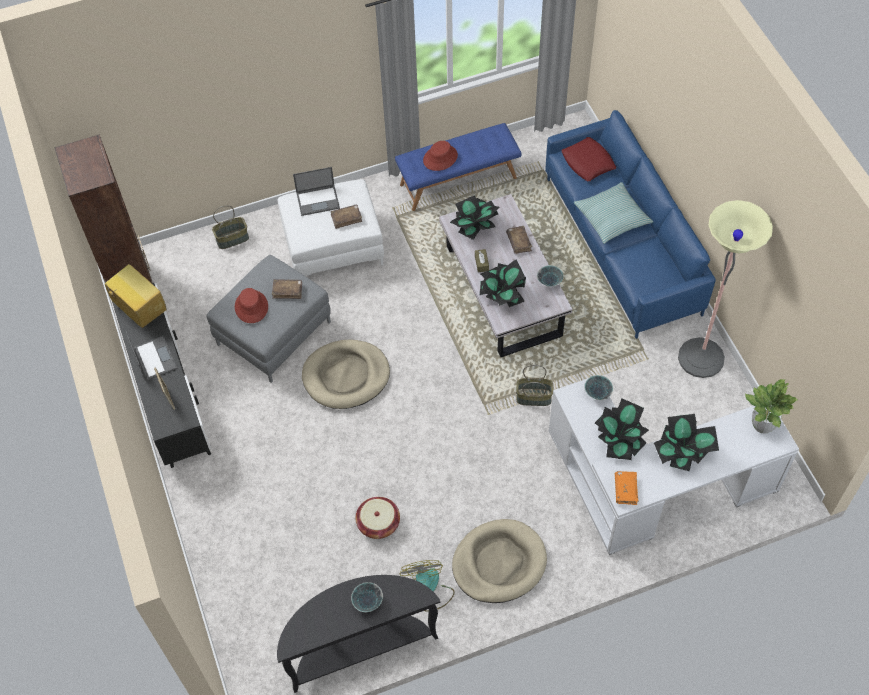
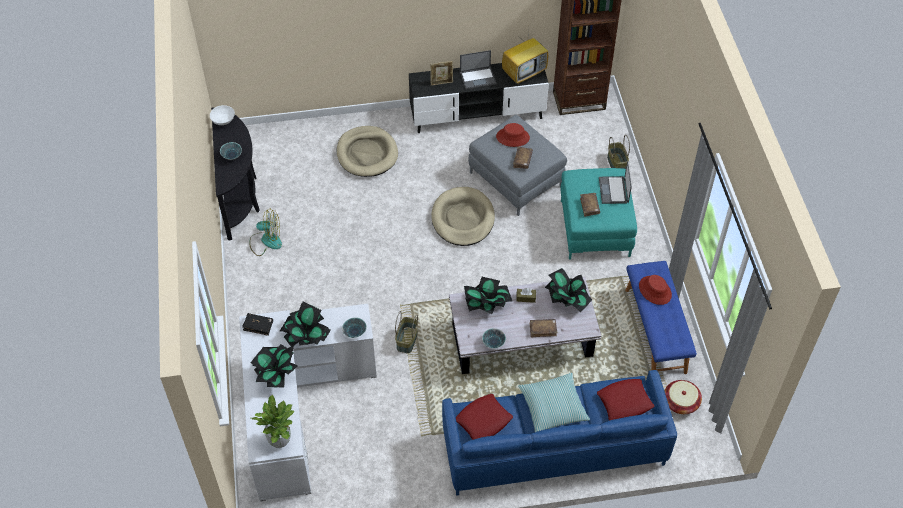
camera: 100 degrees right, 5 degrees down
white ottoman [278,179,384,276] -> turquoise ottoman [560,168,637,259]
basket [356,497,400,539] -> basket moved to [665,380,702,414]
beige dog bed [452,519,547,603] -> beige dog bed moved to [337,126,398,177]
orange book [615,471,639,505] -> black book [242,313,273,336]
floor lamp [678,200,773,378] -> none
none -> white bowl [210,105,235,125]
none -> red pillow [456,394,513,440]

